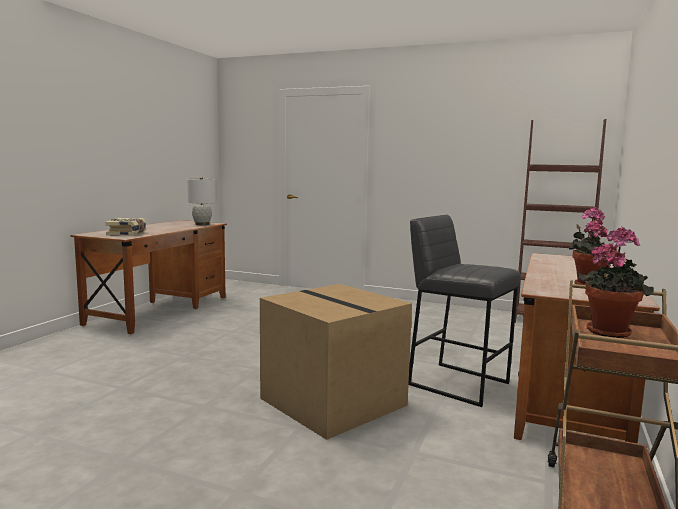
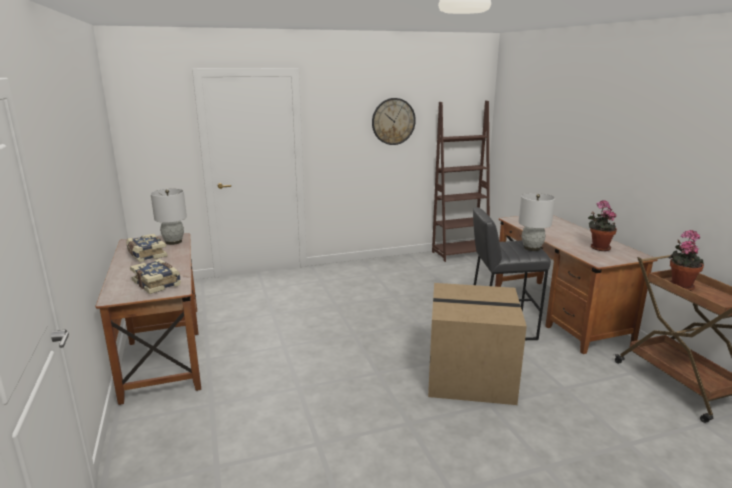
camera: 40 degrees left, 10 degrees up
none -> book [126,234,167,262]
none -> wall clock [372,98,416,145]
none -> white table lamp [519,193,555,251]

